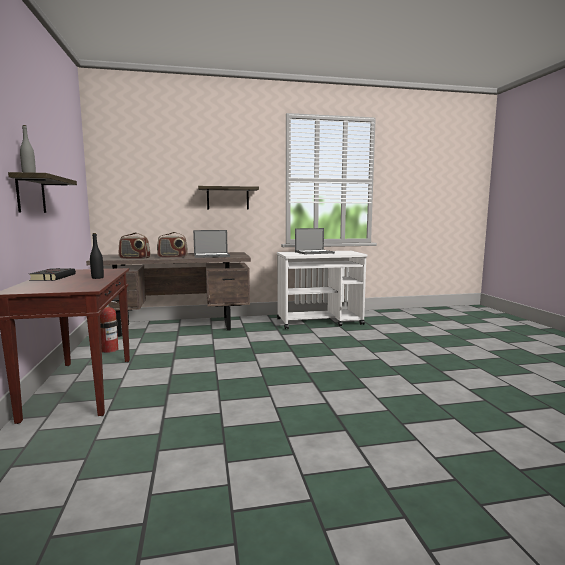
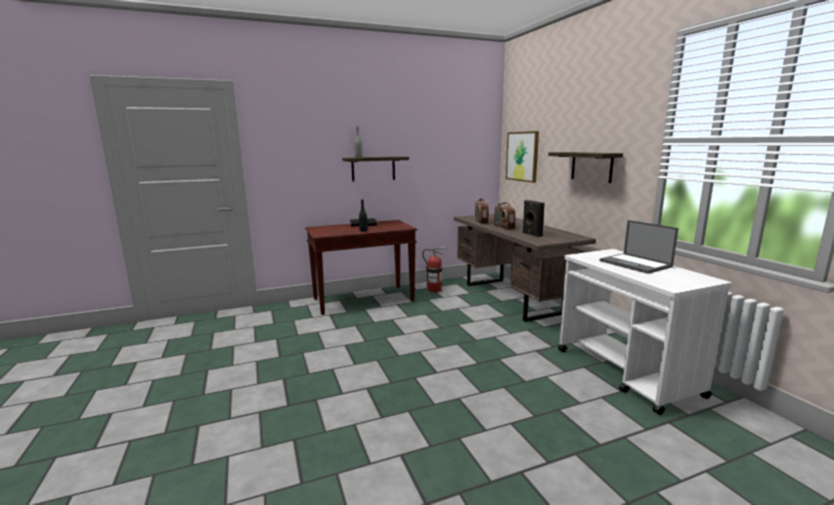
camera: 80 degrees right, 5 degrees up
laptop [193,230,230,258] -> black speaker [522,200,545,237]
none -> picture [506,131,539,183]

